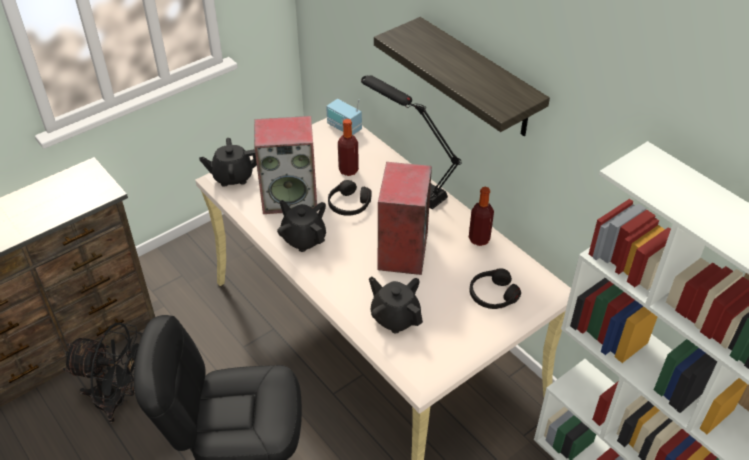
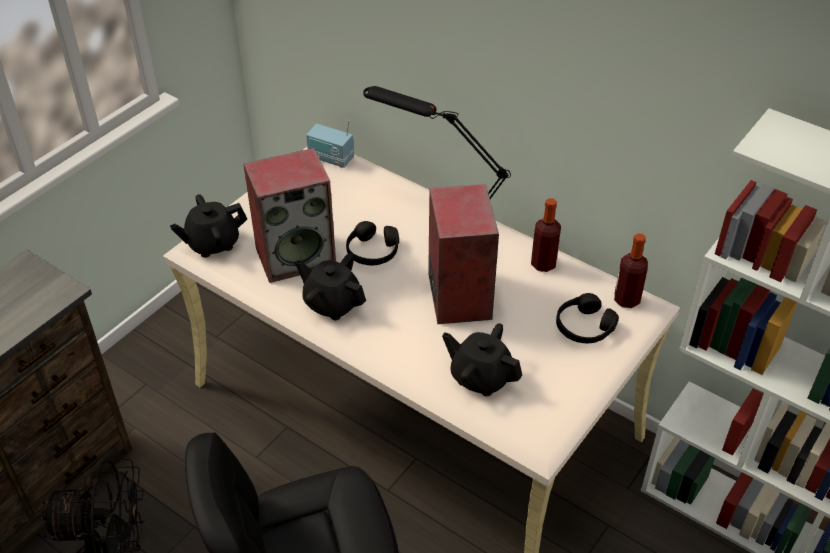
camera: 15 degrees left, 0 degrees up
bottle [338,119,359,176] -> bottle moved to [614,233,648,308]
shelf [374,17,550,136] -> none

